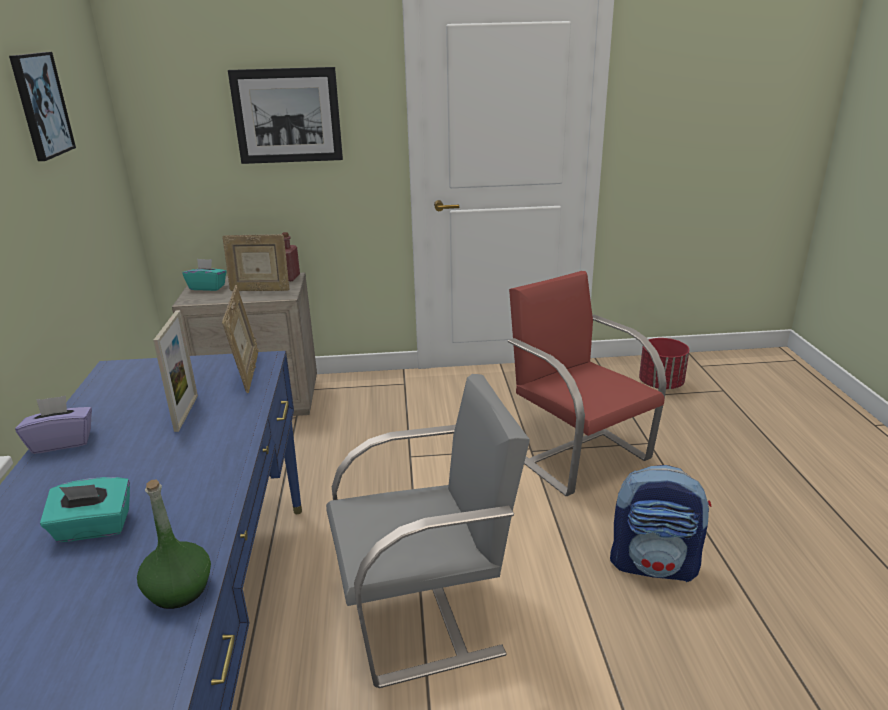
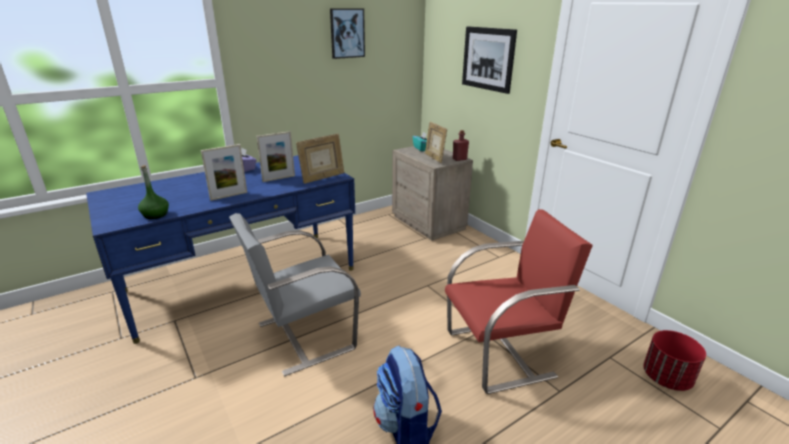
camera: 60 degrees right, 0 degrees up
turquoise tissue box [40,477,130,542] -> none
grey chair [326,374,530,688] -> grey chair turned 105 degrees clockwise [229,213,361,376]
red chair [508,271,667,496] -> red chair turned 45 degrees clockwise [445,209,593,394]
none -> picture frame [201,144,247,201]

